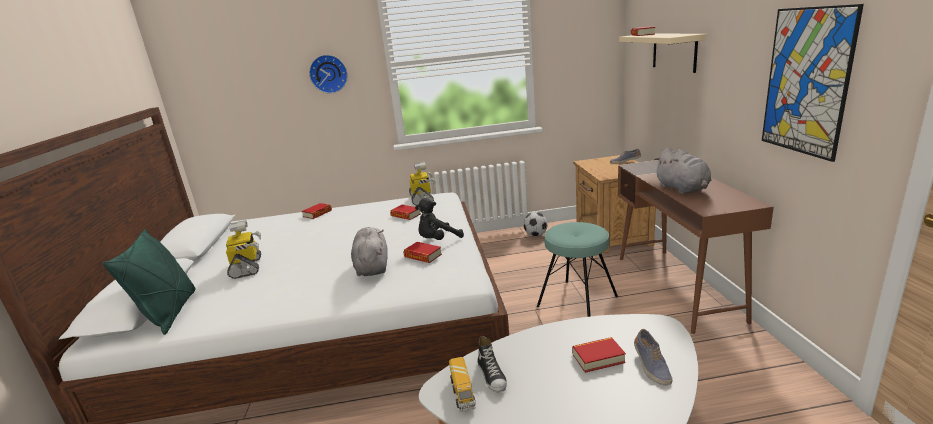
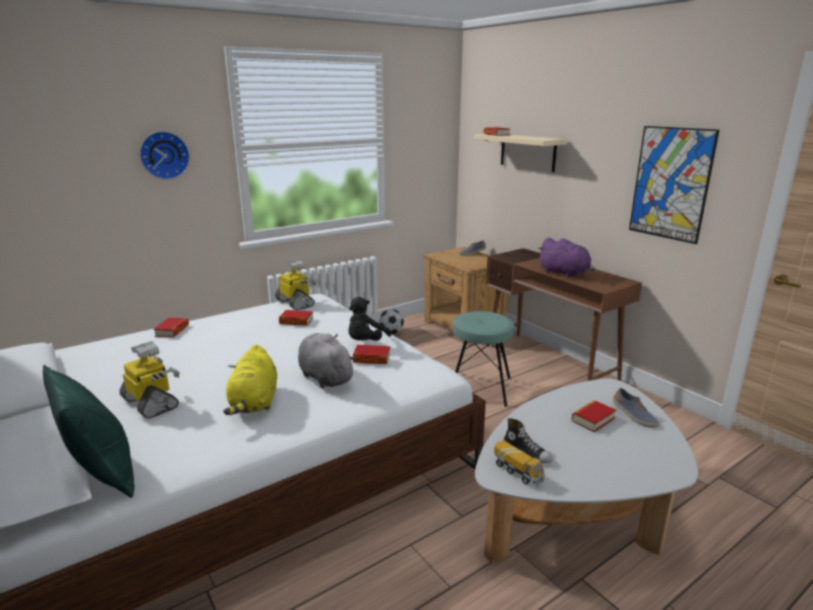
camera: 30 degrees left, 0 degrees up
grey plush toy [654,147,711,194] -> purple plush toy [538,238,595,278]
none -> yellow plush toy [223,344,277,415]

